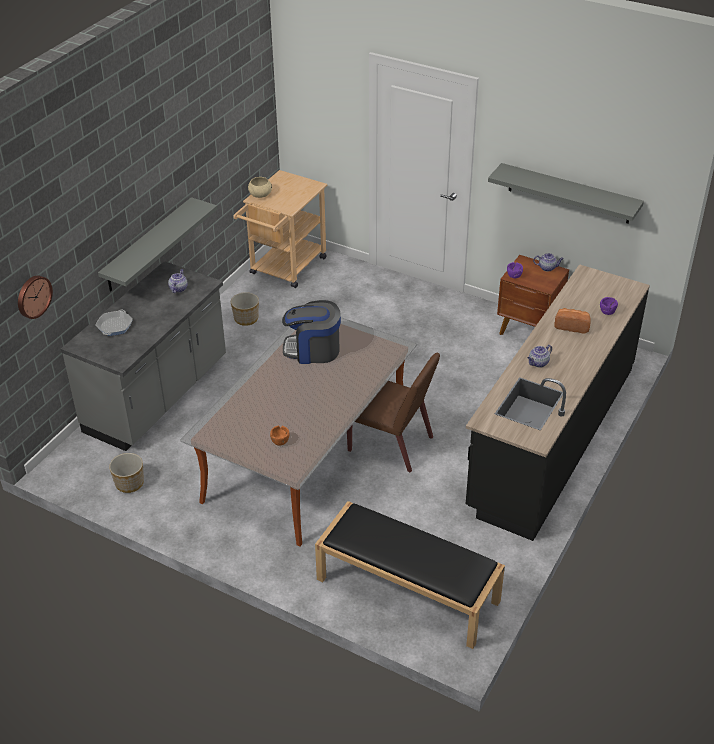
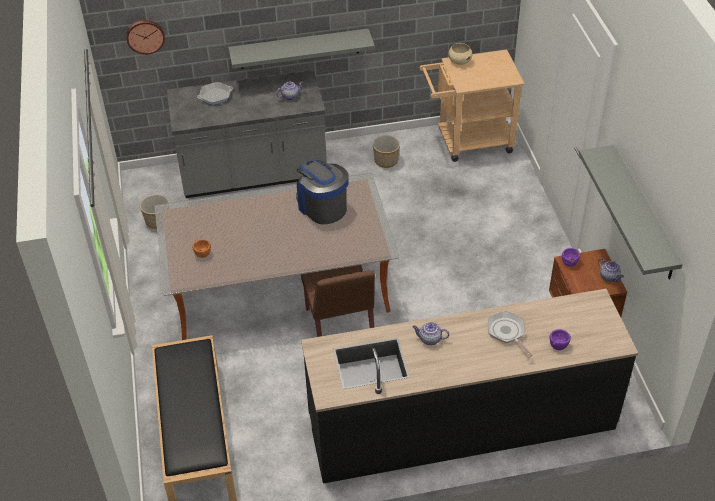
camera: 50 degrees right, 5 degrees up
bread [554,308,591,333] -> frying pan [488,311,533,357]

